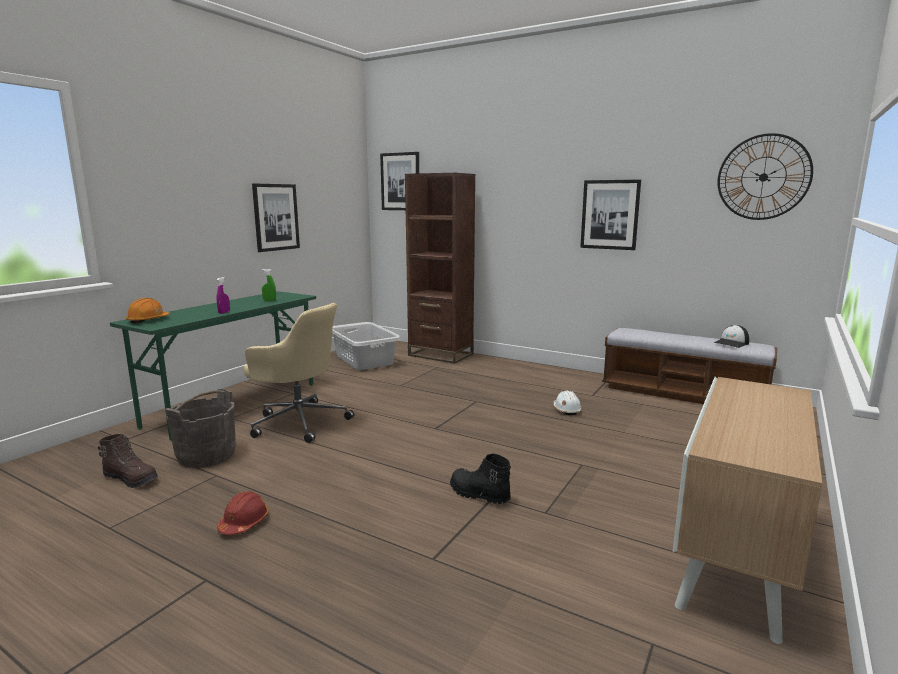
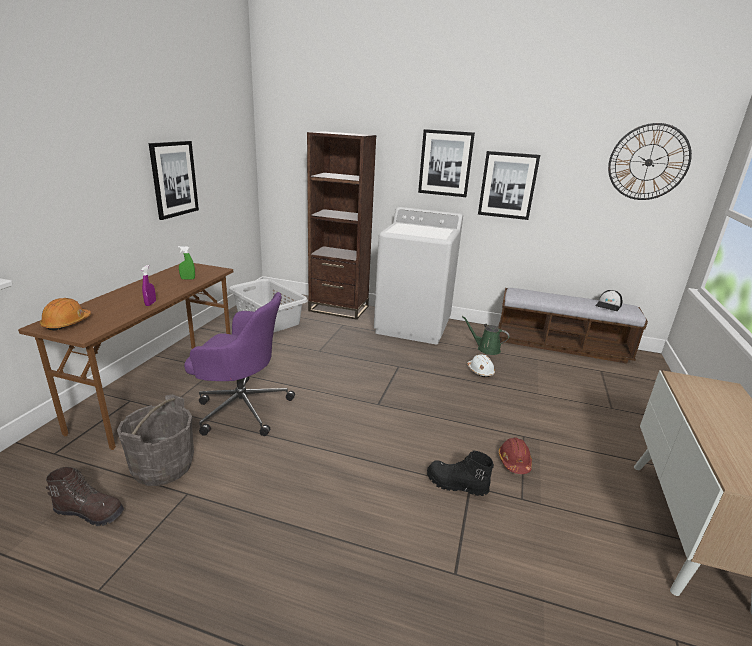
camera: 15 degrees left, 10 degrees up
green desk [110,291,316,441] -> brown desk [18,263,233,450]
red hard hat [217,492,269,535] -> red hard hat moved to [499,437,532,474]
beige office chair [243,303,354,443] -> purple office chair [184,292,295,436]
picture [380,152,419,210] -> picture moved to [418,129,475,197]
none -> white washing machine [374,207,463,345]
none -> green watering can [462,316,509,355]

